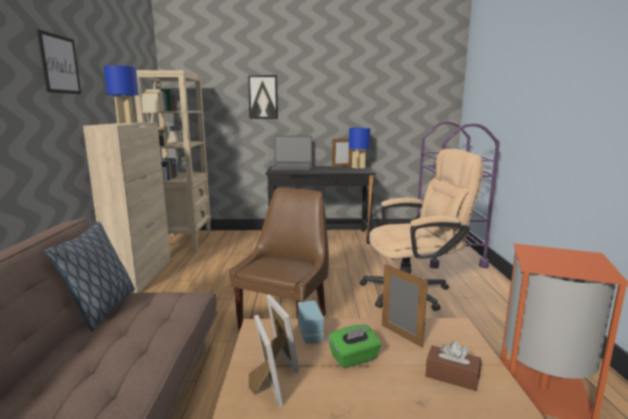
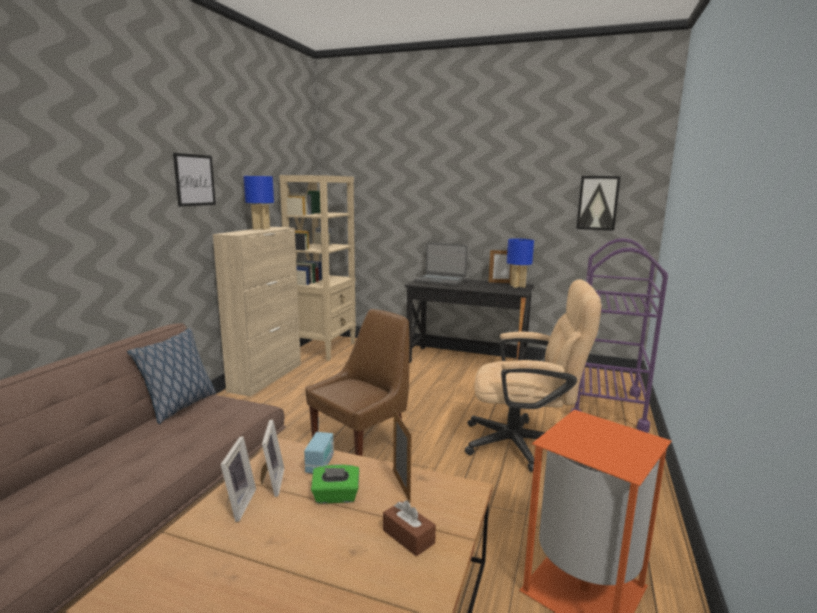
camera: 20 degrees right, 0 degrees up
picture [248,75,278,119] -> picture moved to [576,176,621,231]

